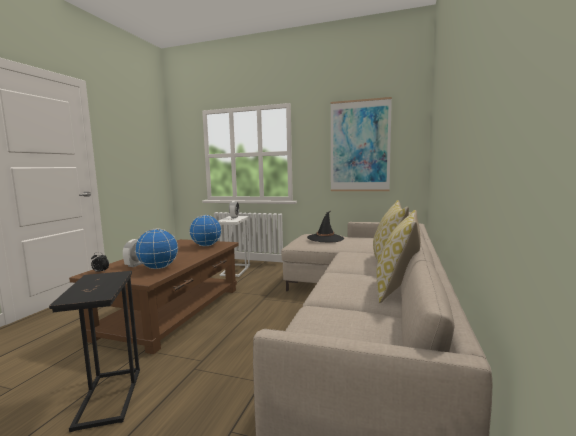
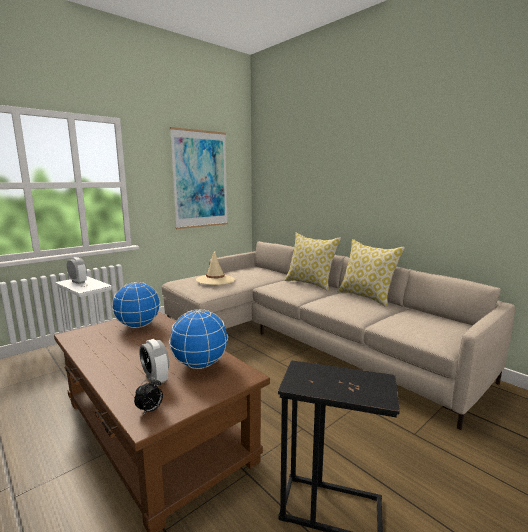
camera: 60 degrees left, 5 degrees up
black hat [307,211,344,243] -> beige hat [196,250,235,285]

